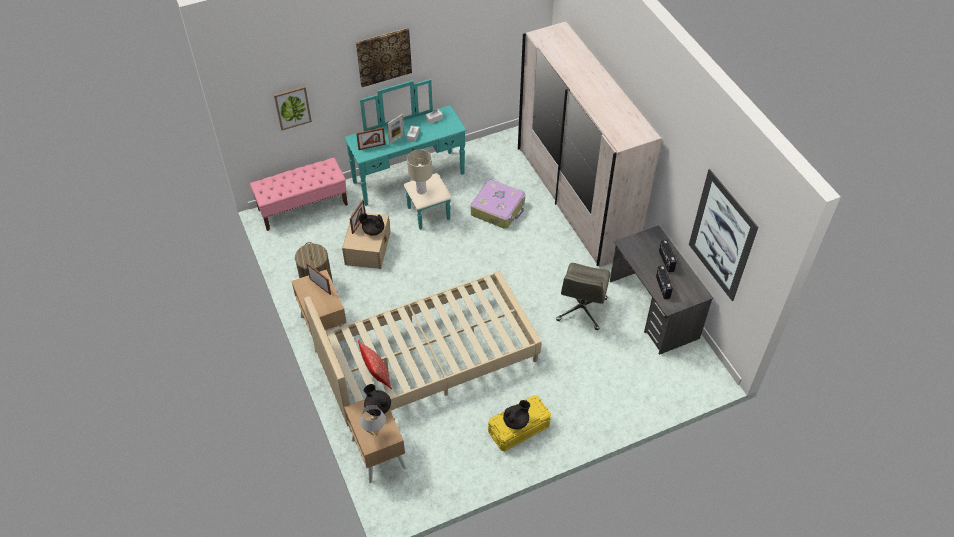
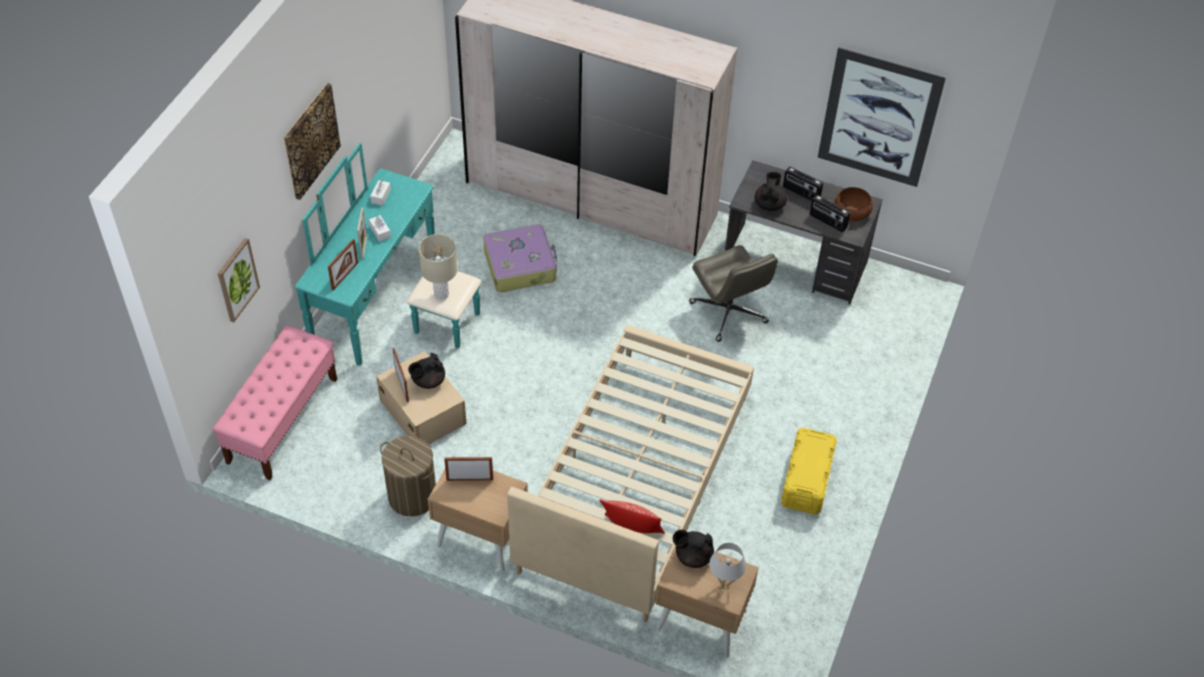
camera: 45 degrees left, 0 degrees up
black teapot [503,400,530,429] -> black teapot moved to [755,172,788,211]
none -> brown bowl [834,187,873,221]

